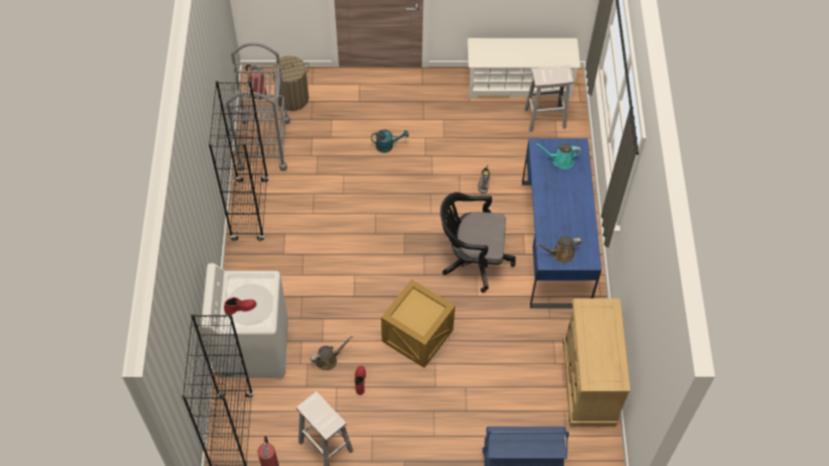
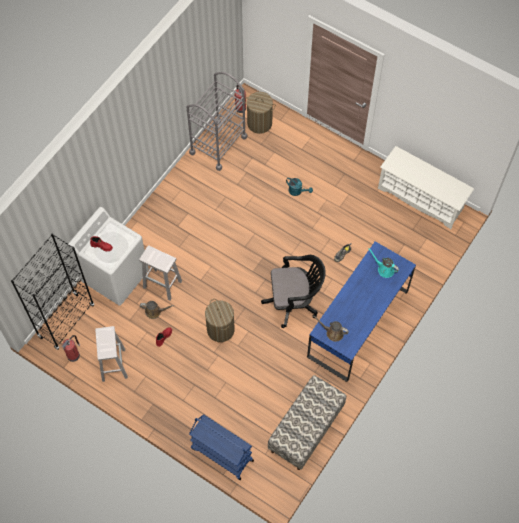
camera: 35 degrees right, 5 degrees up
black bookcase [209,81,269,241] -> none
crate [381,279,455,368] -> laundry basket [205,299,235,342]
black office chair [440,192,516,292] -> black office chair turned 135 degrees clockwise [261,255,326,328]
white stool [524,65,574,132] -> white stool moved to [139,245,182,300]
beige dresser [563,298,631,427] -> bench [268,375,346,470]

